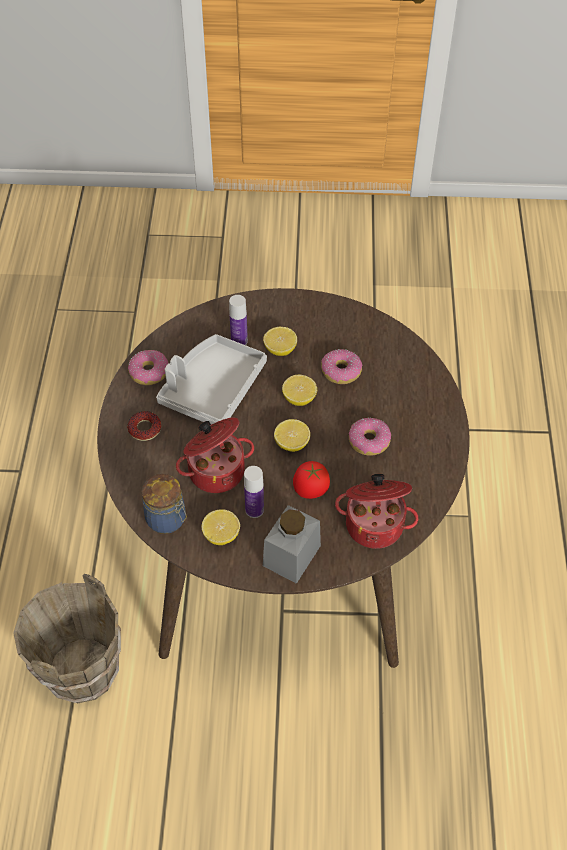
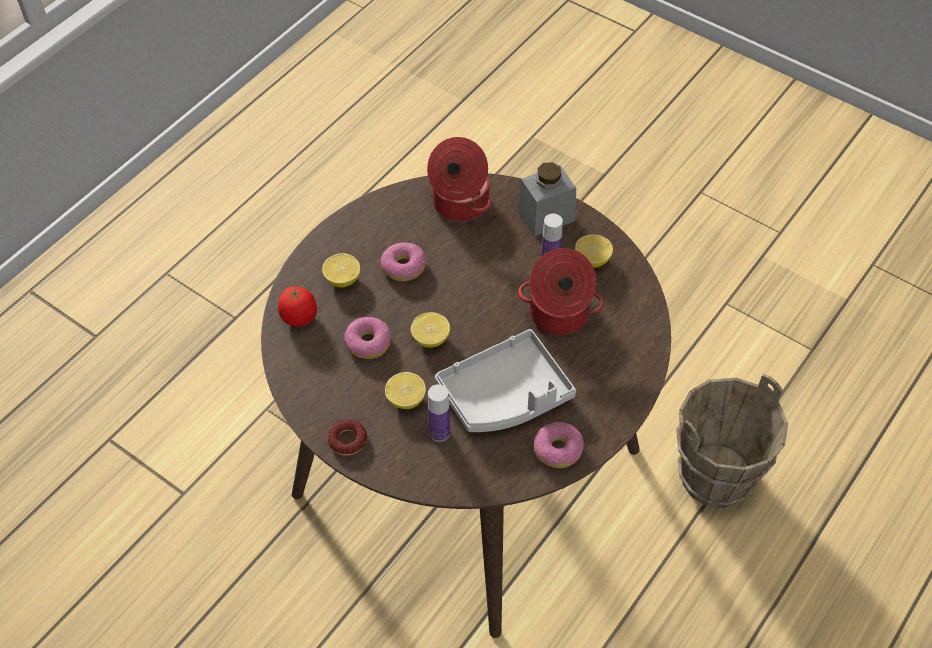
camera: 145 degrees left, 0 degrees up
donut [127,411,161,441] -> donut moved to [328,419,367,455]
jar [142,474,187,534] -> none
lemon [274,419,310,452] -> lemon moved to [322,253,360,288]
tomato [293,461,330,499] -> tomato moved to [278,285,317,327]

